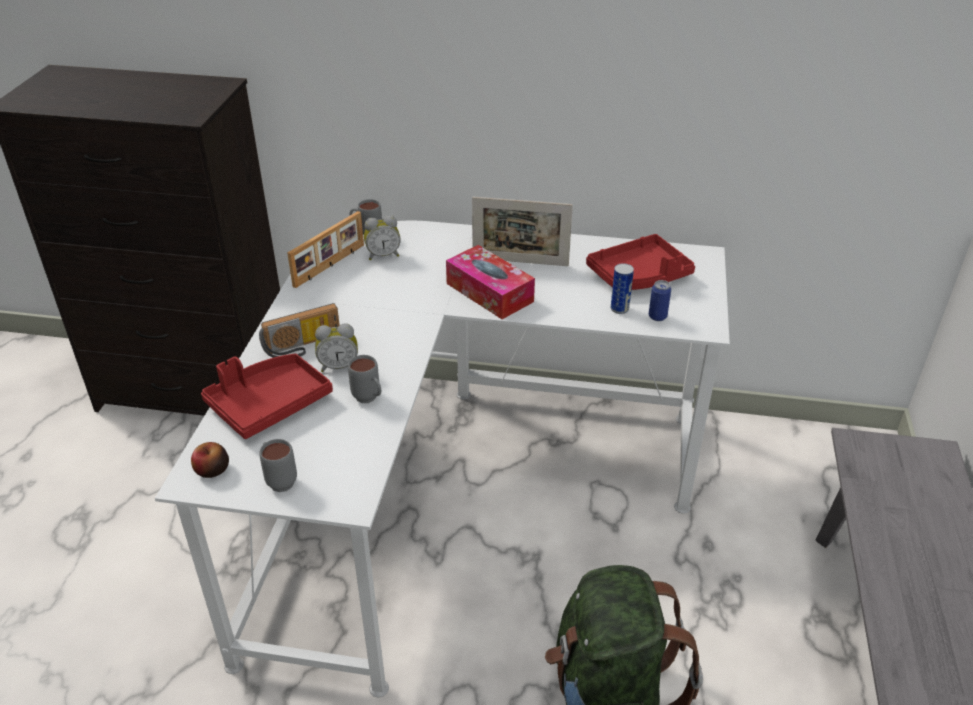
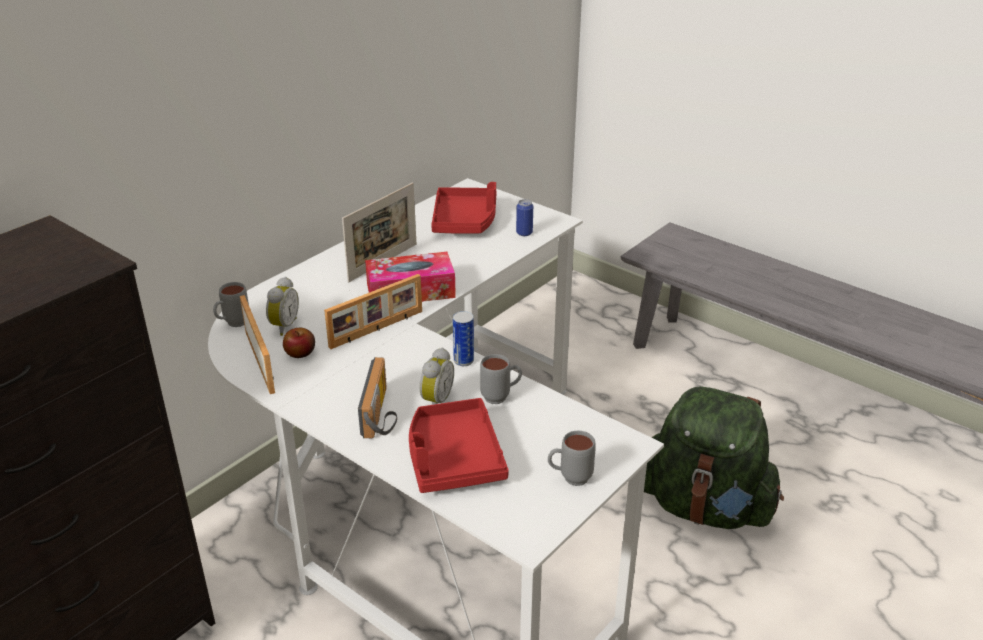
camera: 60 degrees left, 5 degrees down
apple [191,442,229,478] -> apple moved to [283,328,315,358]
can [611,263,634,314] -> can moved to [453,311,474,366]
none -> picture frame [324,274,422,349]

